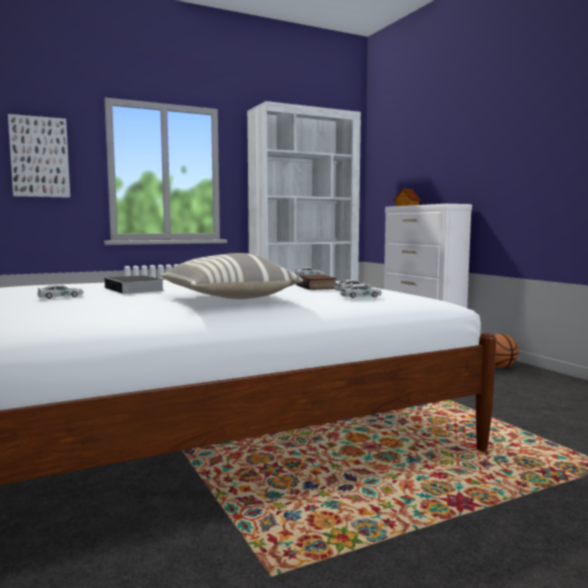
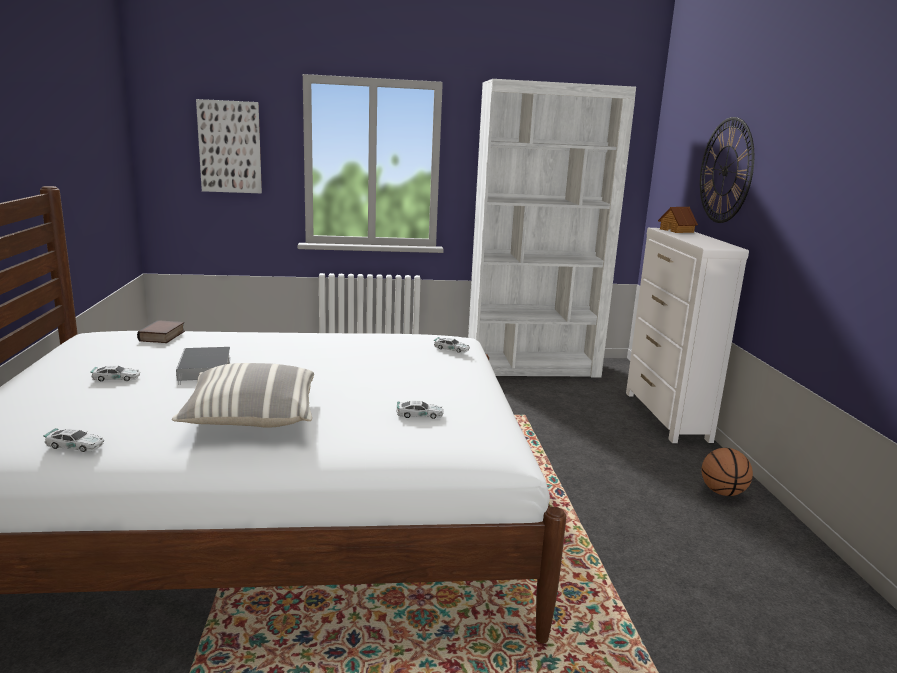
camera: 20 degrees right, 10 degrees up
book [296,275,337,290] -> book moved to [137,320,185,343]
toy car [340,285,382,298] -> toy car moved to [43,428,104,452]
none -> wall clock [700,117,754,223]

